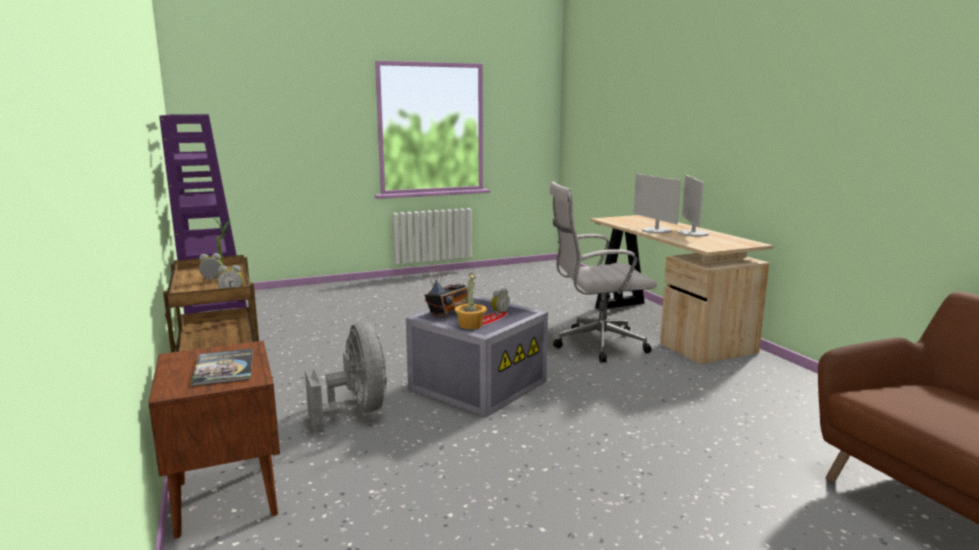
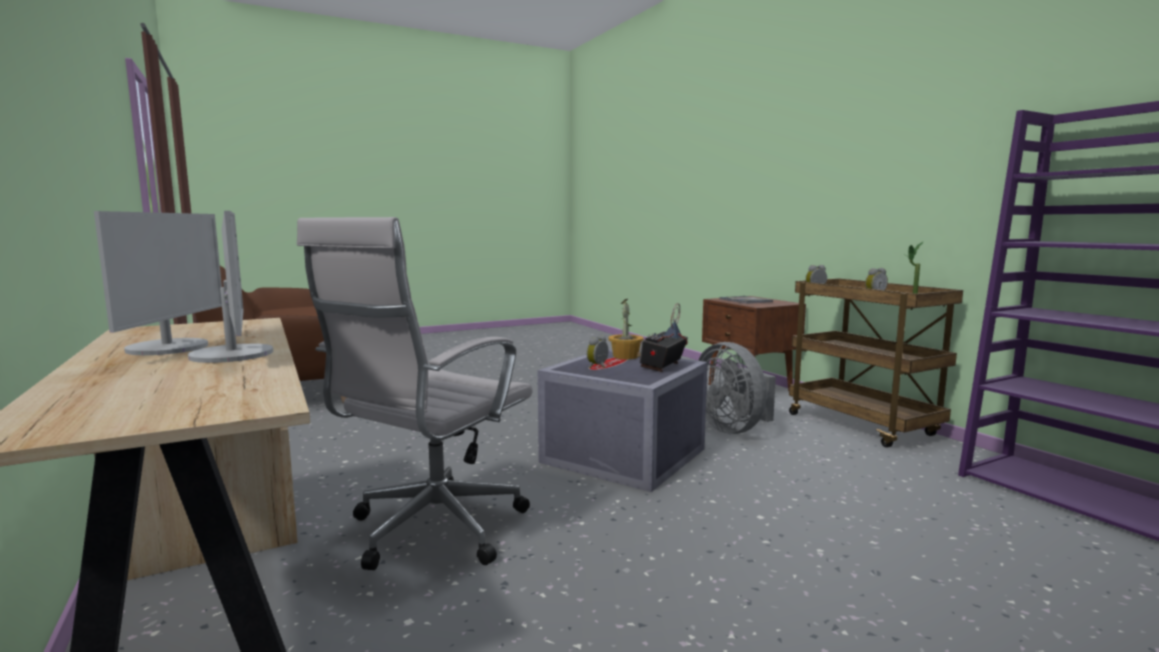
camera: 175 degrees right, 5 degrees down
white office chair [549,181,657,363] -> white office chair turned 135 degrees clockwise [297,217,533,570]

